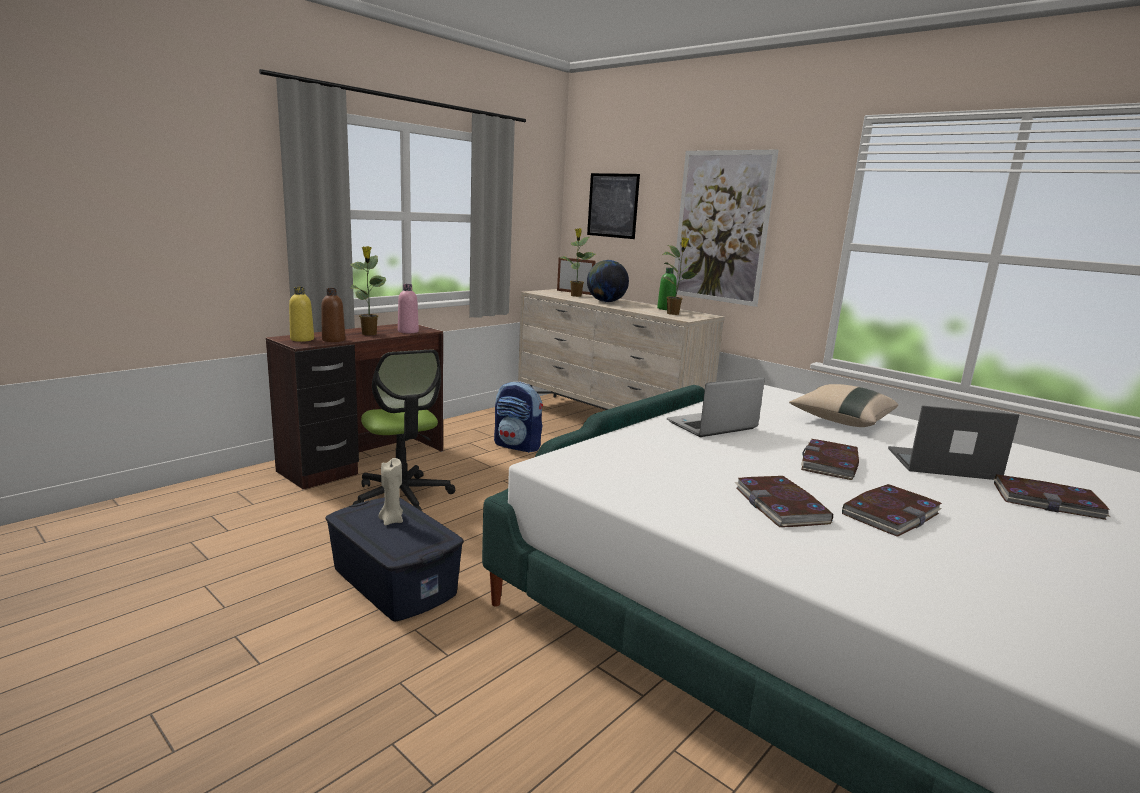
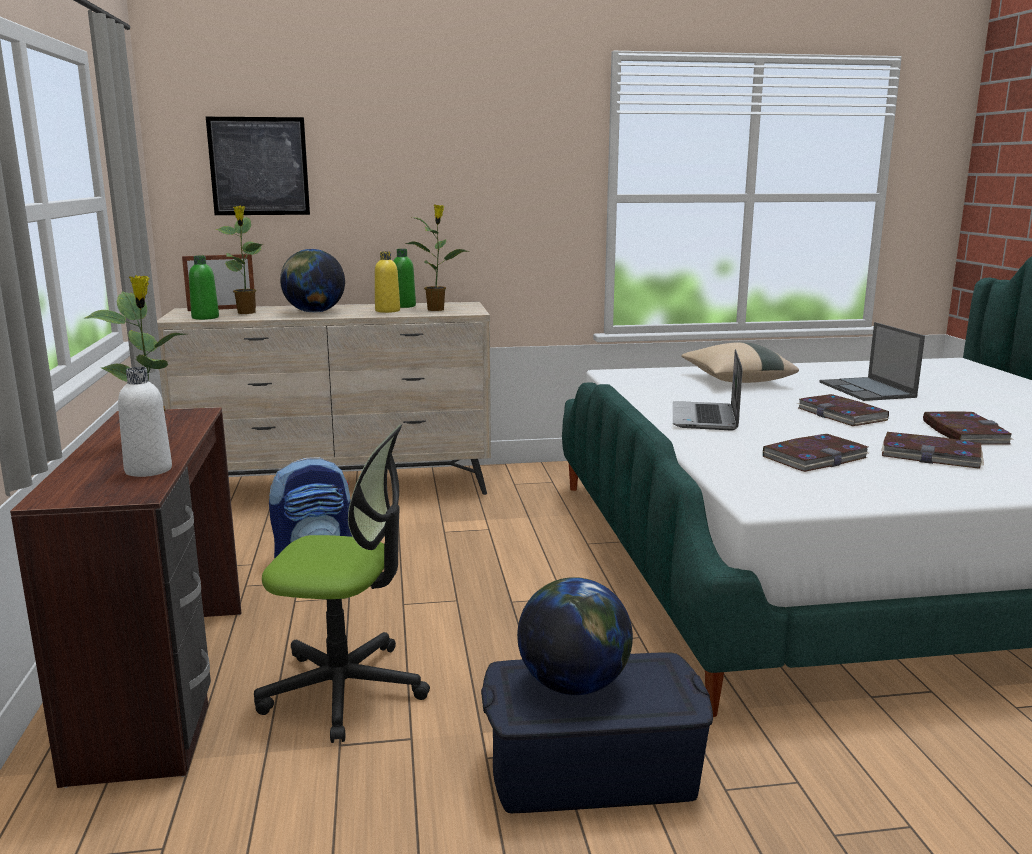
camera: 50 degrees left, 0 degrees up
yellow bottle [289,287,314,342] -> yellow bottle moved to [375,251,400,313]
brown bottle [321,288,345,342] -> white bottle [118,367,172,477]
beige candle [378,458,403,526] -> globe [517,577,633,695]
pink bottle [398,284,419,333] -> none
picture [674,150,779,307] -> none
laptop [888,405,1019,480] -> laptop turned 60 degrees counterclockwise [819,322,925,401]
book [993,474,1110,520] -> book moved to [762,434,869,472]
none -> green bottle [189,256,219,320]

